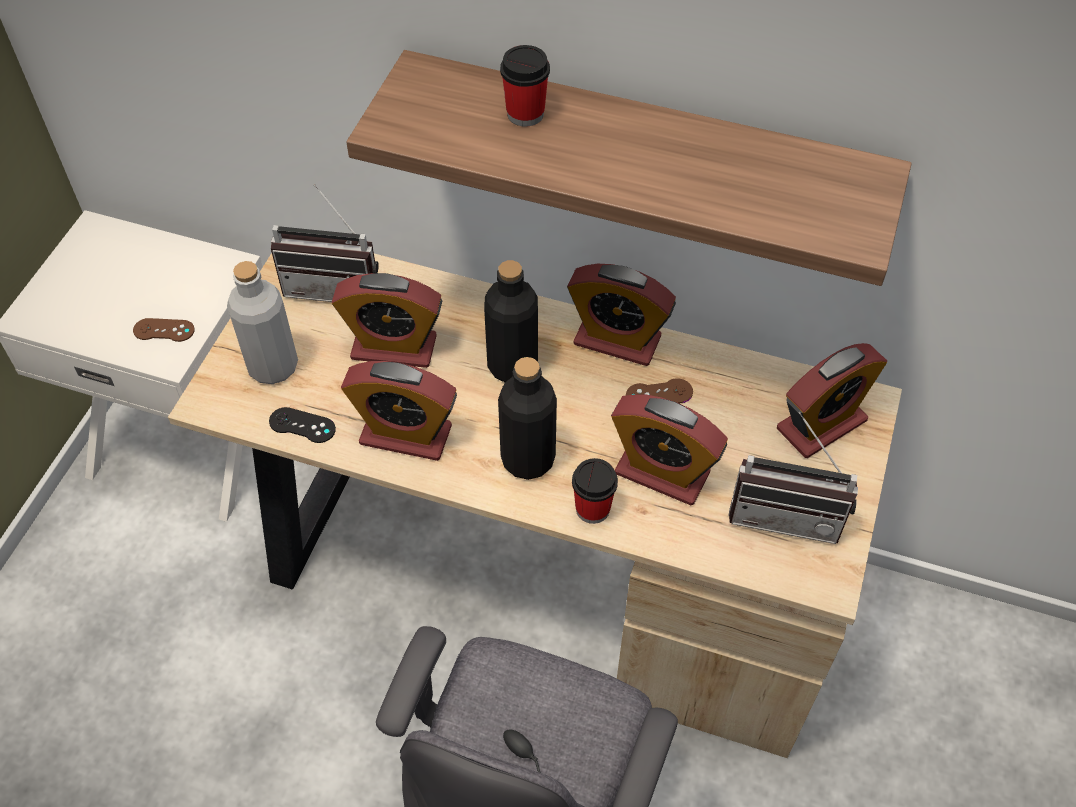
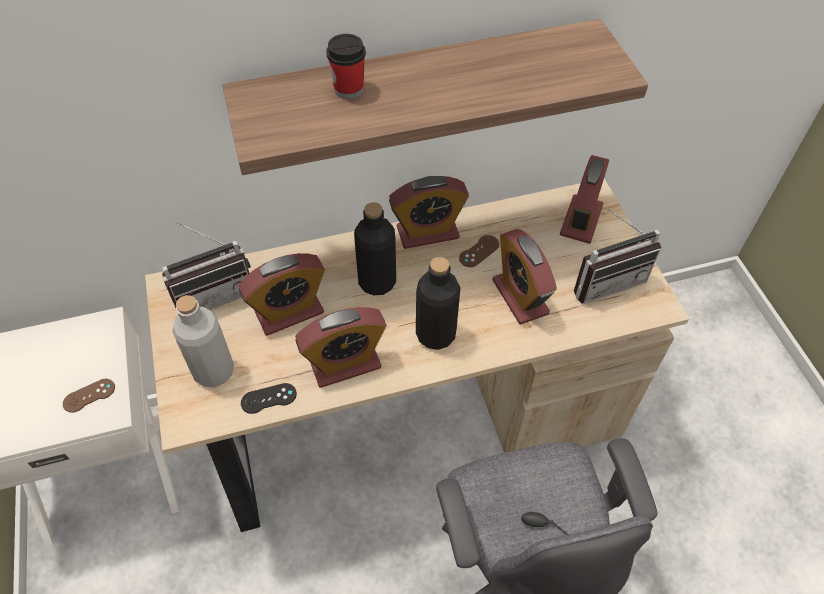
camera: 35 degrees left, 0 degrees up
cup [572,458,618,524] -> none
alarm clock [611,395,728,505] -> alarm clock turned 75 degrees clockwise [492,229,557,324]

